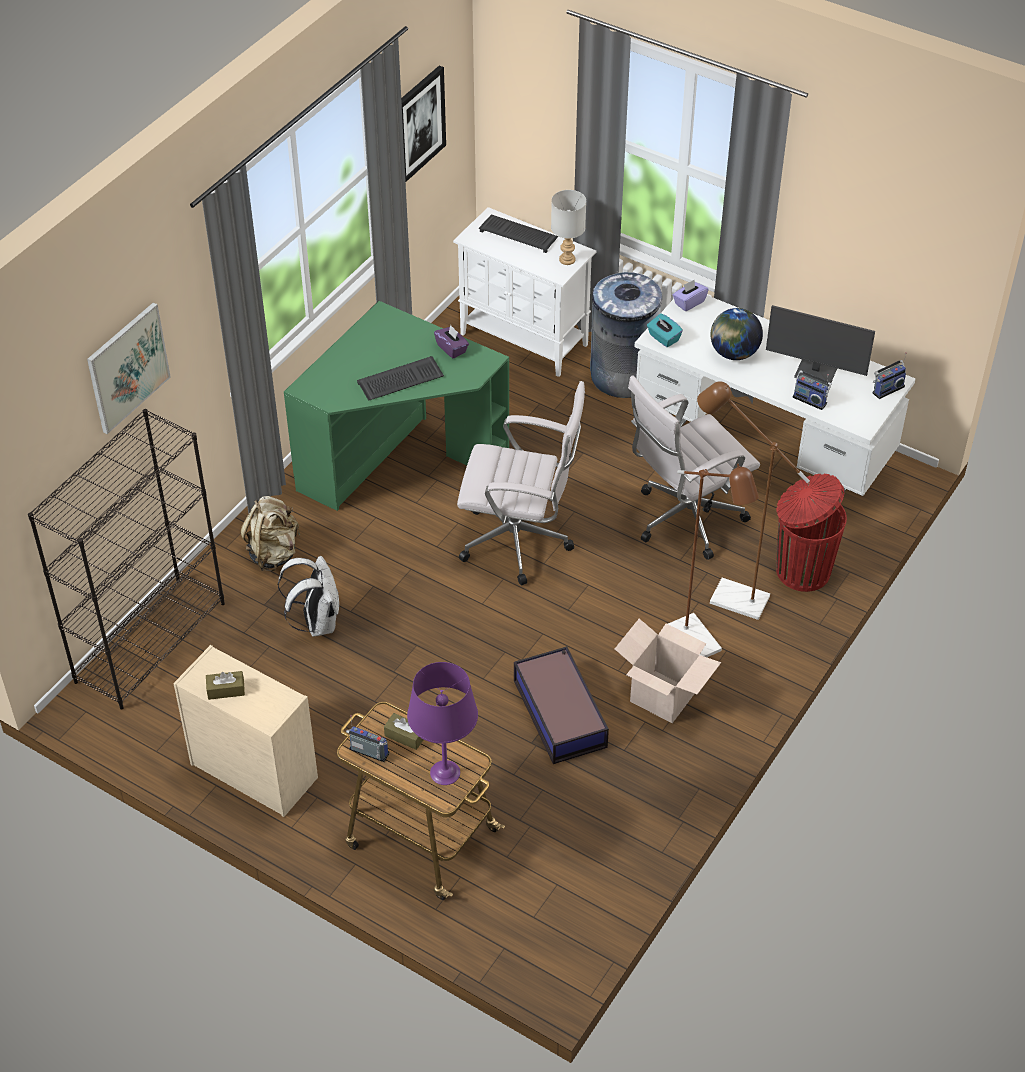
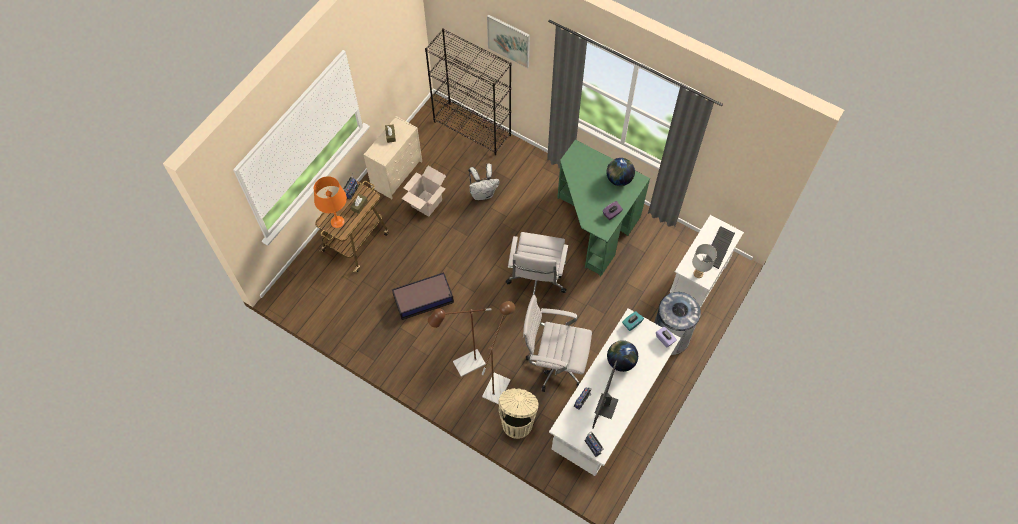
camera: 90 degrees right, 15 degrees up
beige backpack [240,496,300,571] -> none
keyboard [357,356,444,401] -> none
picture [401,66,446,182] -> none
purple table lamp [407,662,478,785] -> orange table lamp [314,176,347,228]
cardboard box [615,619,721,723] -> cardboard box moved to [402,166,446,217]
white office chair [628,375,760,560] -> white office chair turned 45 degrees counterclockwise [523,295,592,392]
red trash can [776,474,847,592] -> beige trash can [499,388,539,439]
none -> globe [606,158,635,186]

